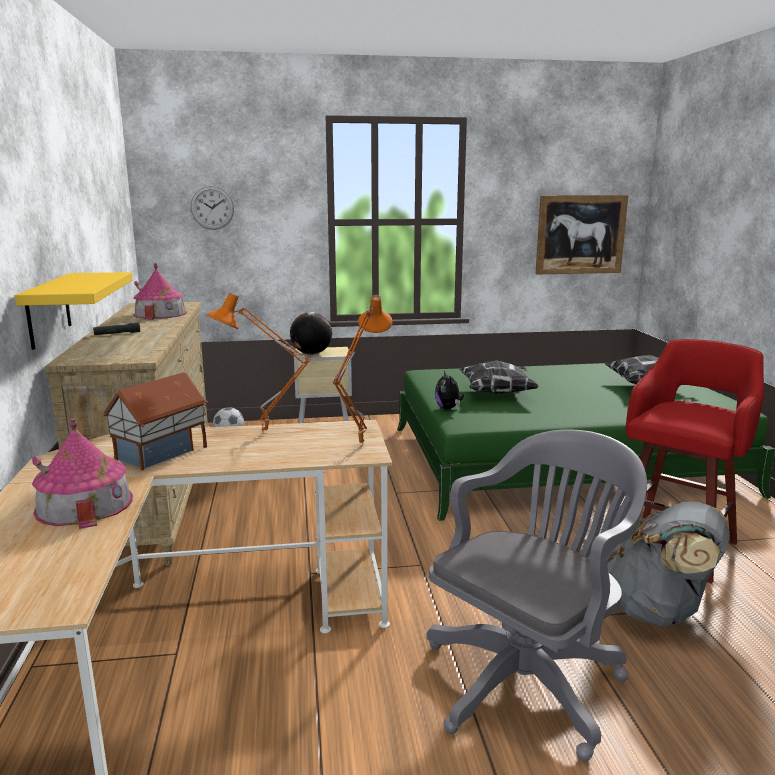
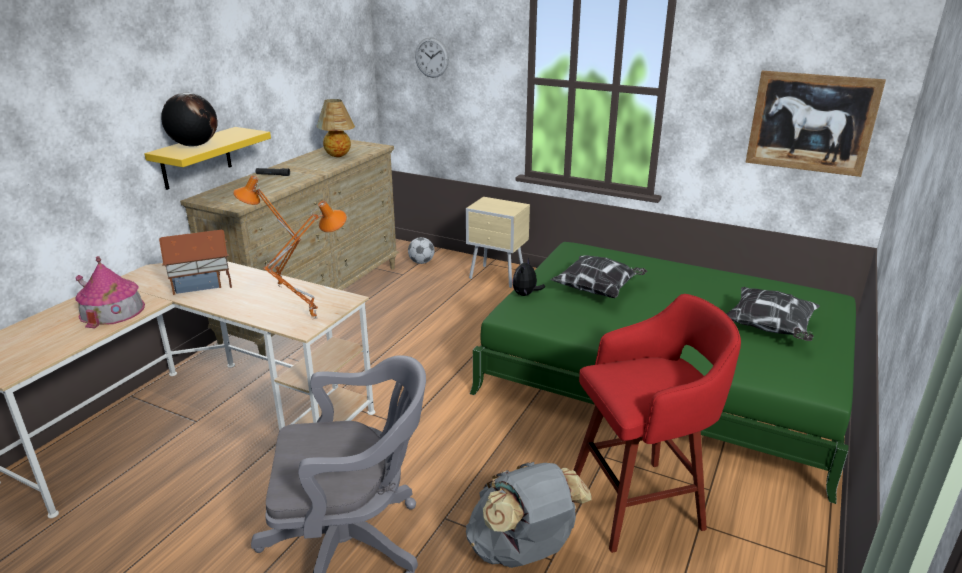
camera: 35 degrees right, 10 degrees up
toy house [134,263,187,320] -> table lamp [316,99,355,157]
globe [290,312,332,355] -> globe moved to [161,93,218,146]

